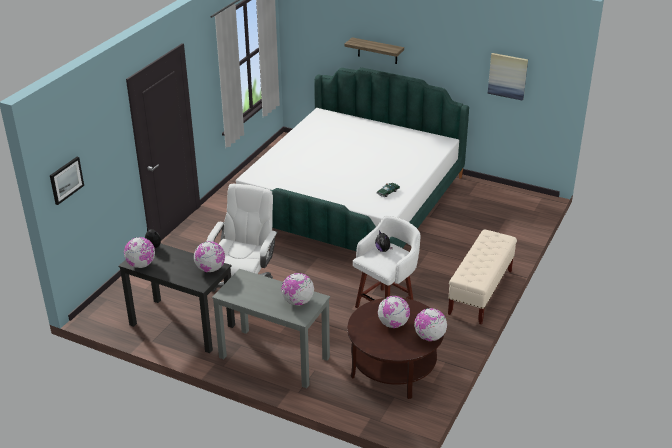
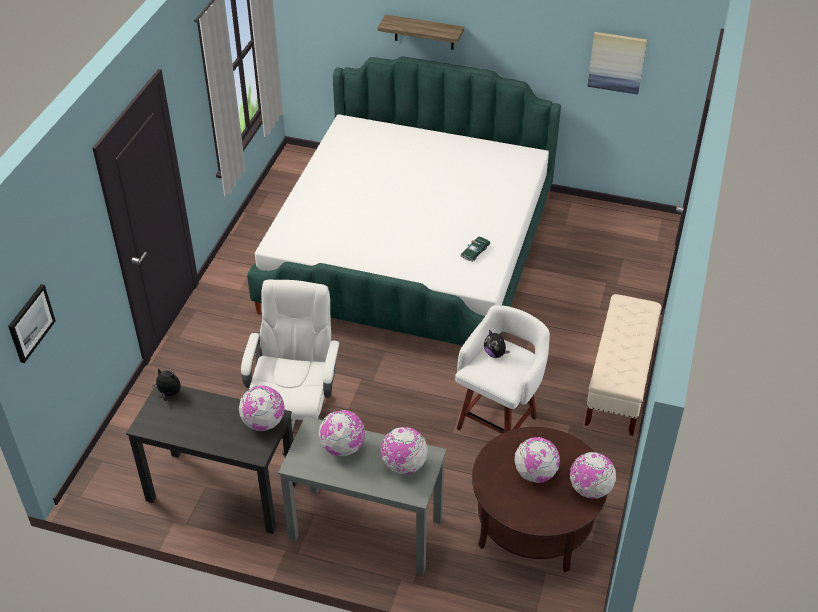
camera: 10 degrees left, 10 degrees up
globe [124,237,155,268] -> globe moved to [318,410,365,456]

